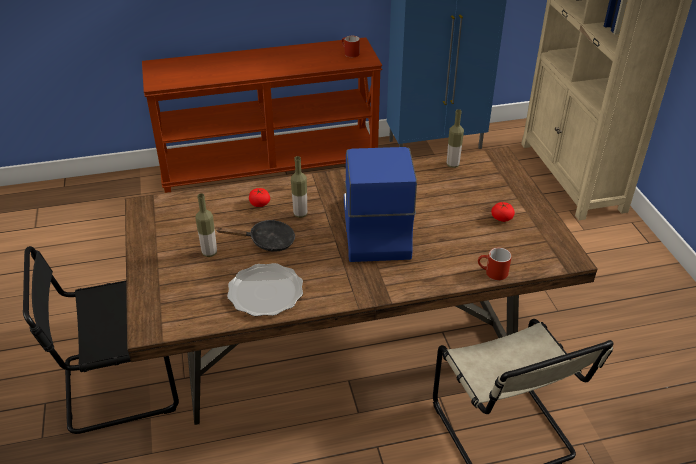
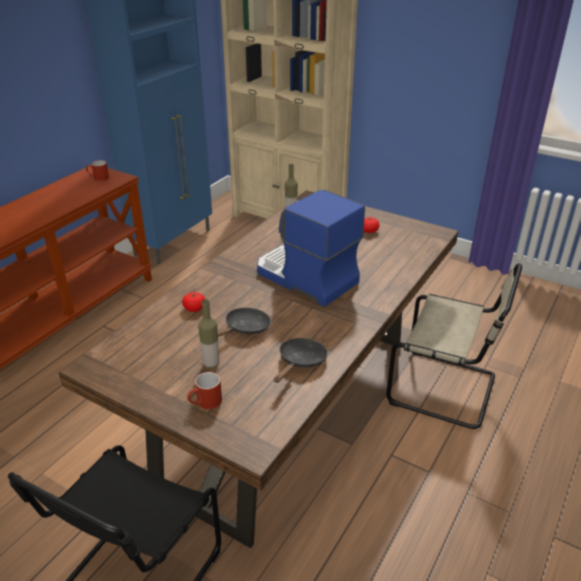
camera: 45 degrees left, 5 degrees down
plate [227,263,303,316] -> black frying pan [274,338,328,383]
bottle [291,156,307,218] -> none
red mug [478,248,512,280] -> red mug moved to [187,372,222,409]

